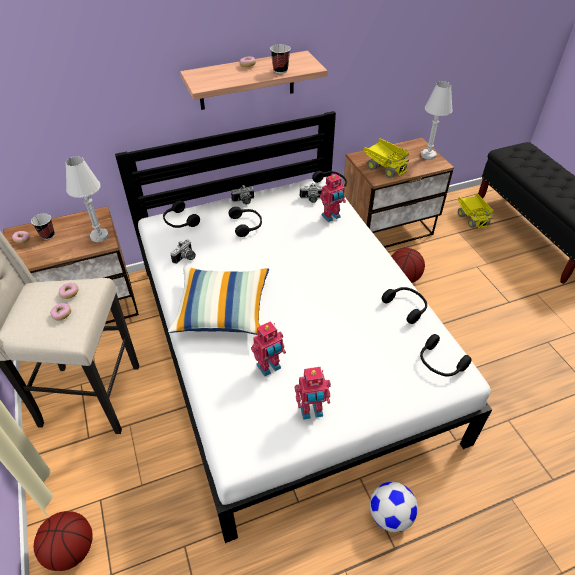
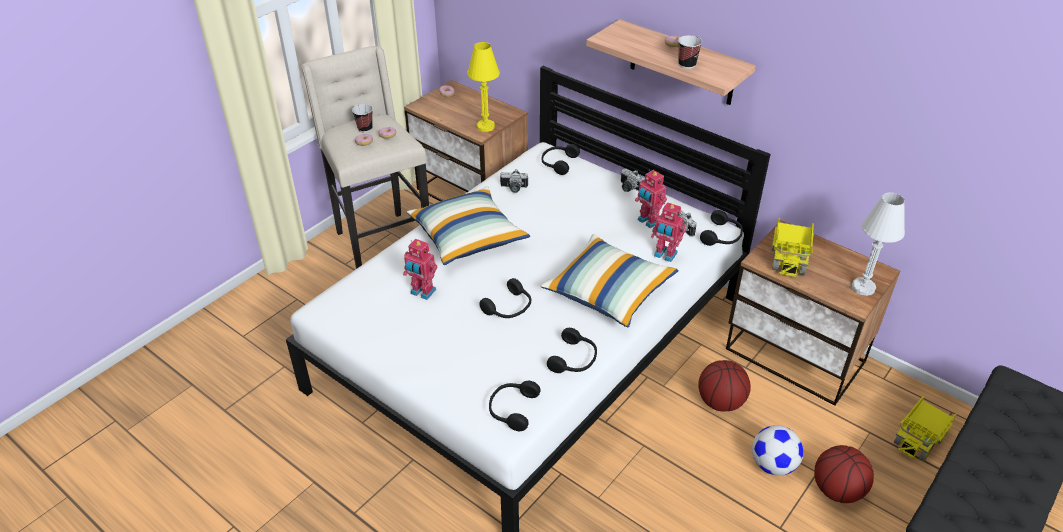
camera: 60 degrees right, 5 degrees down
cup [31,214,55,240] -> cup moved to [352,104,373,133]
basketball [34,511,93,571] -> basketball moved to [814,445,874,503]
white table lamp [66,156,109,242] -> yellow table lamp [467,42,500,132]
black headphones [229,207,262,237] -> black headphones moved to [480,278,531,318]
toy robot [295,367,331,420] -> toy robot moved to [635,170,667,228]
football [370,482,418,532] -> football moved to [752,425,803,476]
none -> pillow [540,234,679,327]

